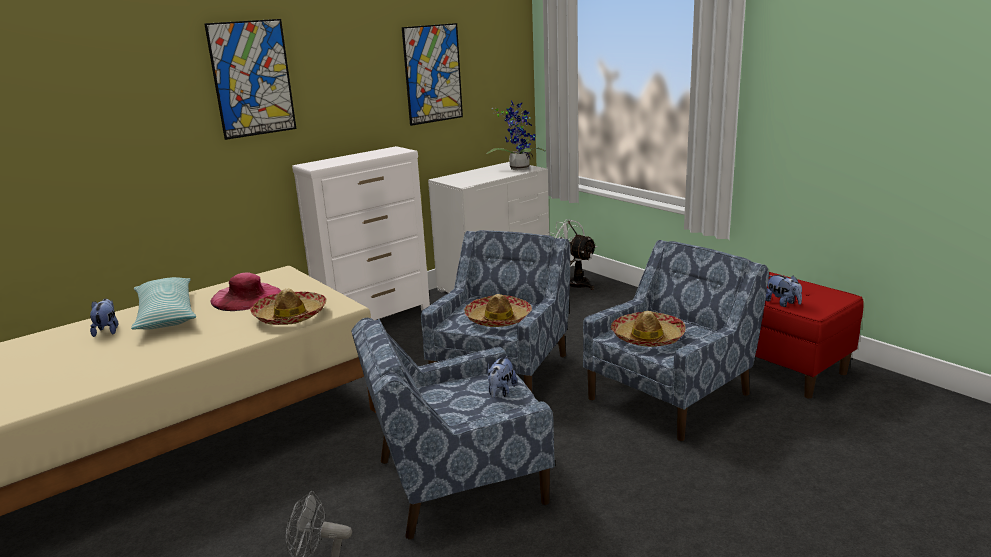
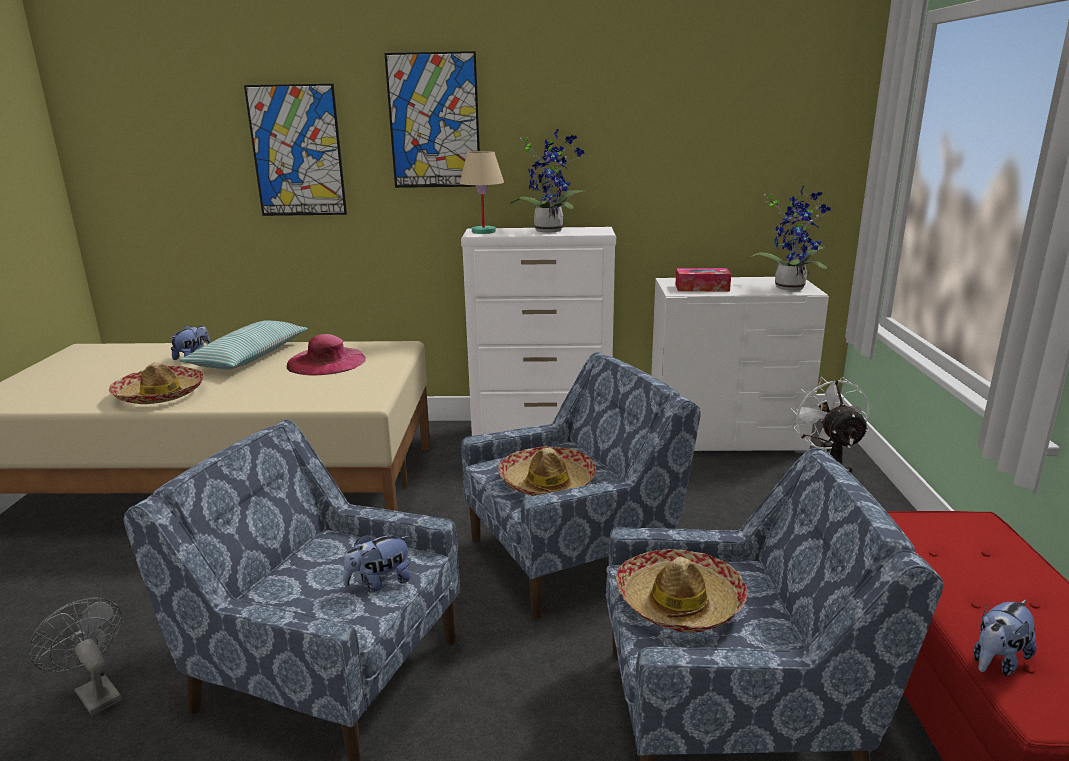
camera: 40 degrees right, 0 degrees up
hat [250,289,327,325] -> hat moved to [109,362,204,404]
picture [402,23,463,126] -> picture moved to [244,84,347,216]
plush toy [765,275,802,307] -> plush toy turned 45 degrees clockwise [973,600,1037,676]
none -> beige table lamp [460,151,504,234]
none -> potted plant [511,129,584,232]
none -> tissue box [675,268,731,291]

